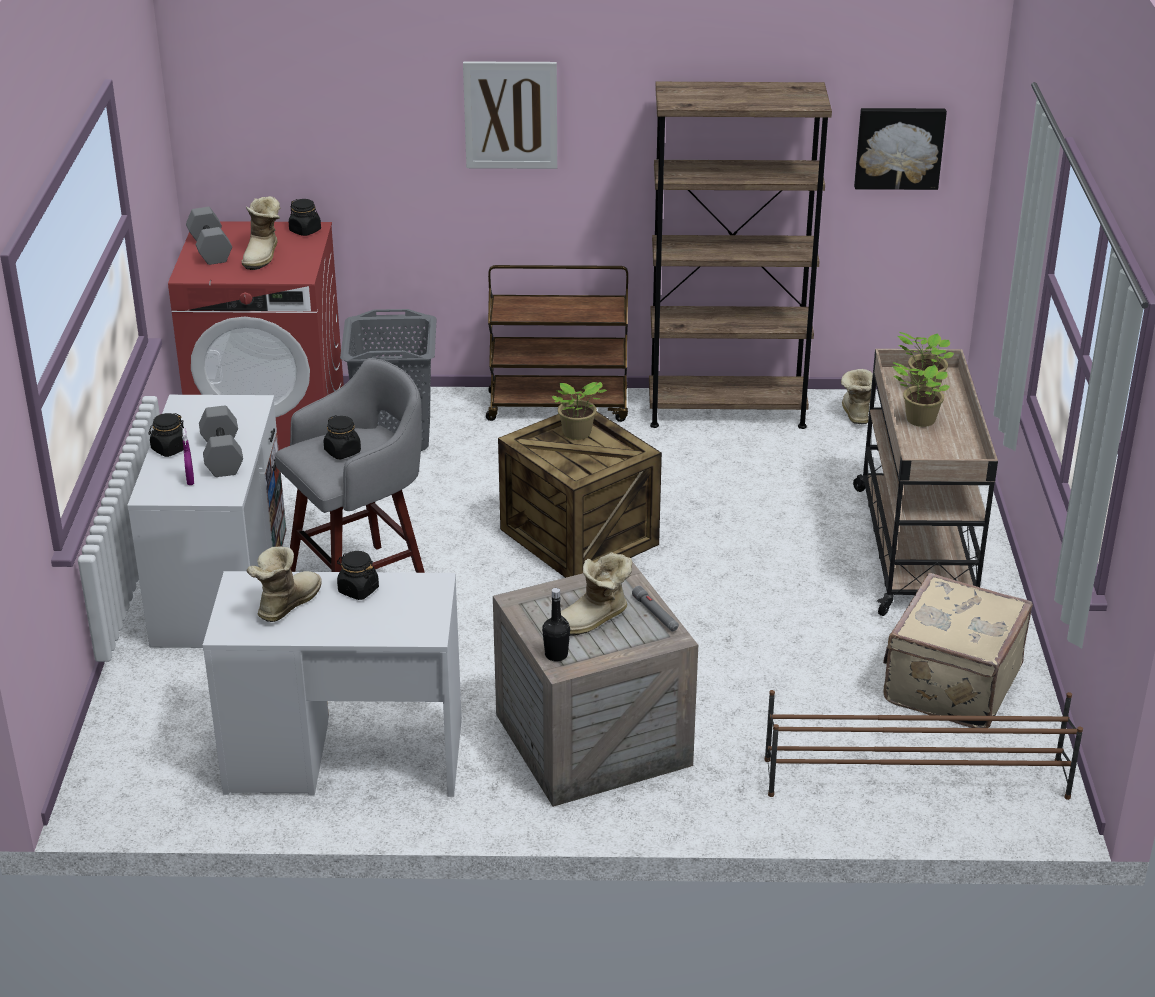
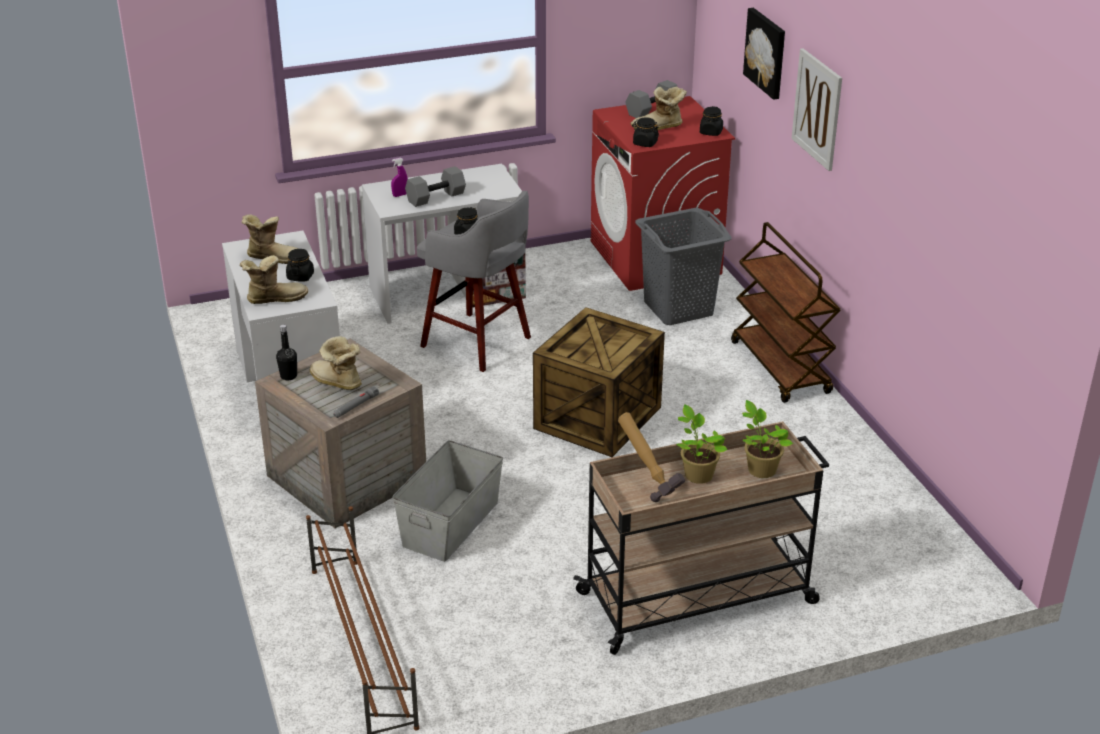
camera: 70 degrees right, 0 degrees up
black jar [148,413,184,457] -> black jar moved to [632,117,659,147]
potted plant [552,382,607,440] -> none
brown bookcase [649,82,832,429] -> none
boot [841,369,873,424] -> boot moved to [240,255,308,304]
picture [854,108,947,190] -> picture moved to [743,8,785,100]
beige suitcase [883,573,1033,728] -> none
none -> grey storage box [392,440,503,562]
none -> hammer [618,412,685,502]

